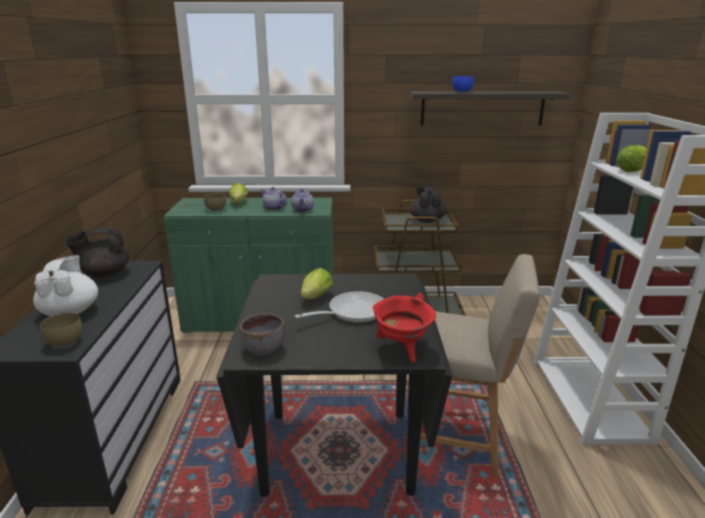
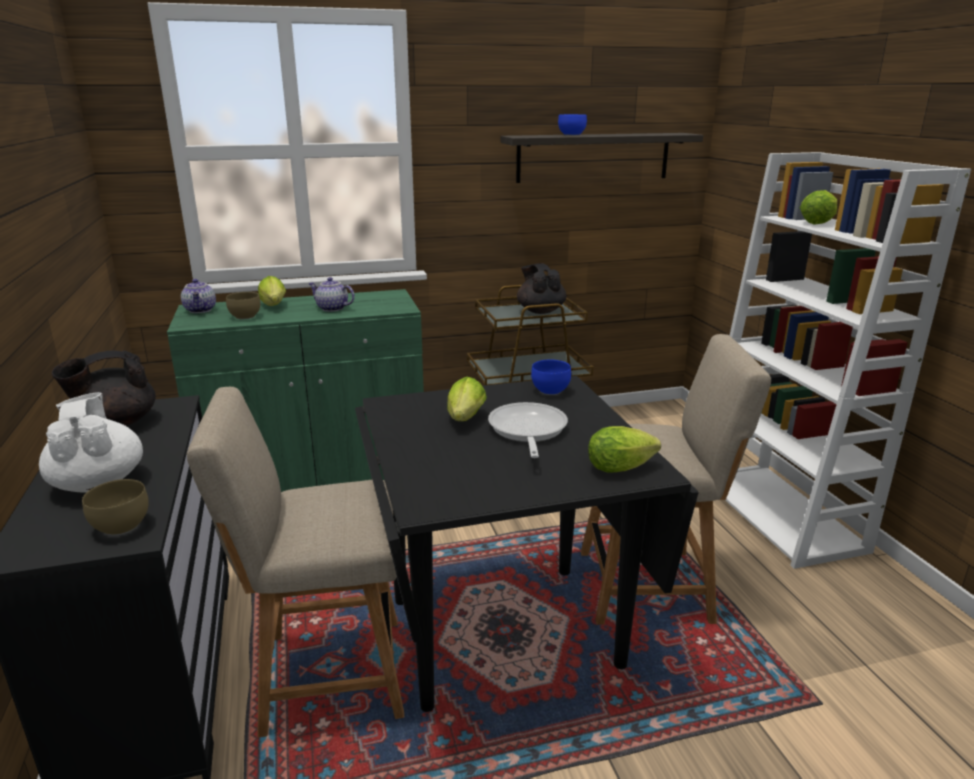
camera: 15 degrees left, 0 degrees up
grey bowl [240,313,285,356] -> none
teapot [291,189,314,212] -> teapot moved to [181,279,216,313]
frying pan [295,291,383,323] -> frying pan turned 45 degrees counterclockwise [488,402,568,458]
red cooking pot [372,293,436,363] -> lettuce [588,426,661,473]
none -> beige chair [187,387,404,737]
none -> blue bowl [531,360,571,395]

